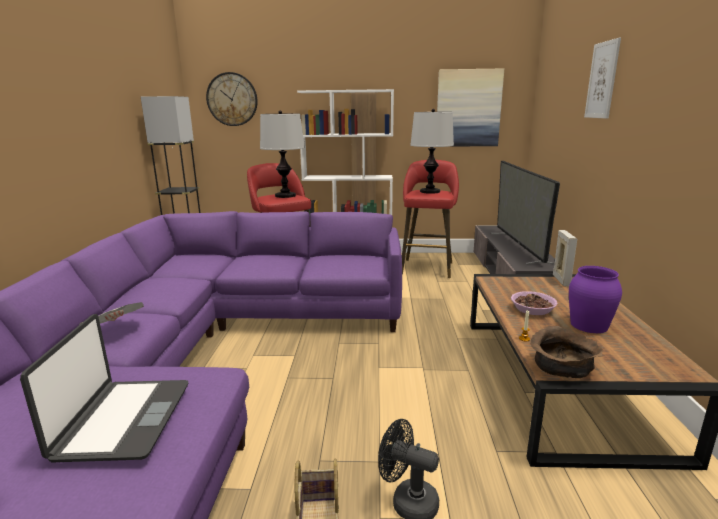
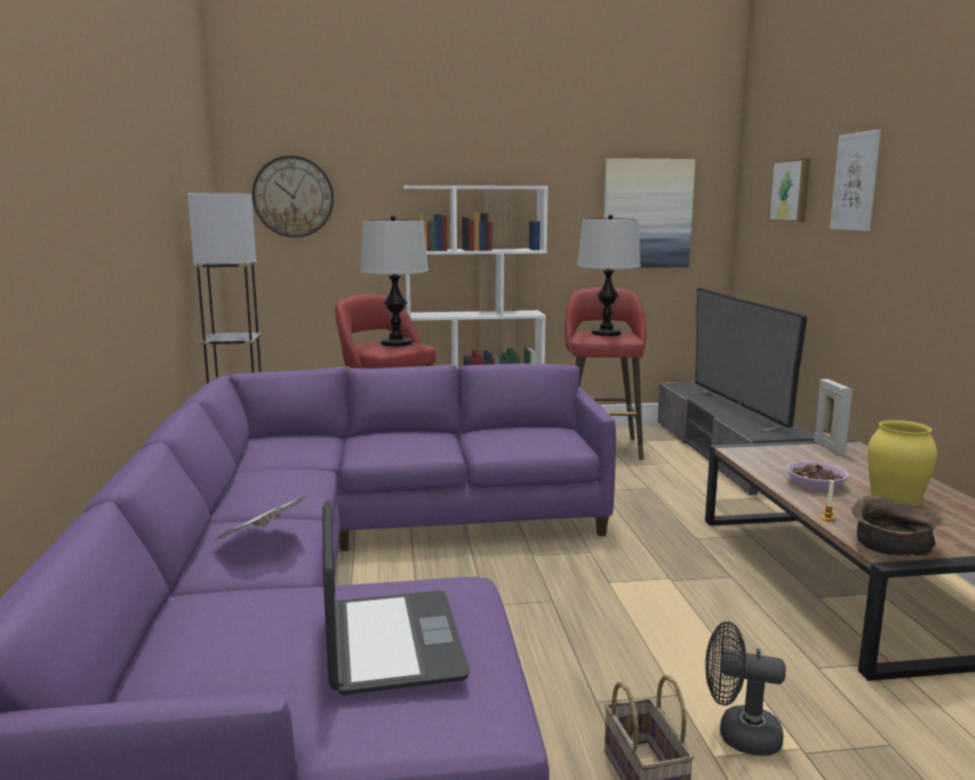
camera: 10 degrees left, 5 degrees down
purple vase [569,266,622,333] -> yellow vase [867,420,937,506]
none -> picture [768,158,811,222]

